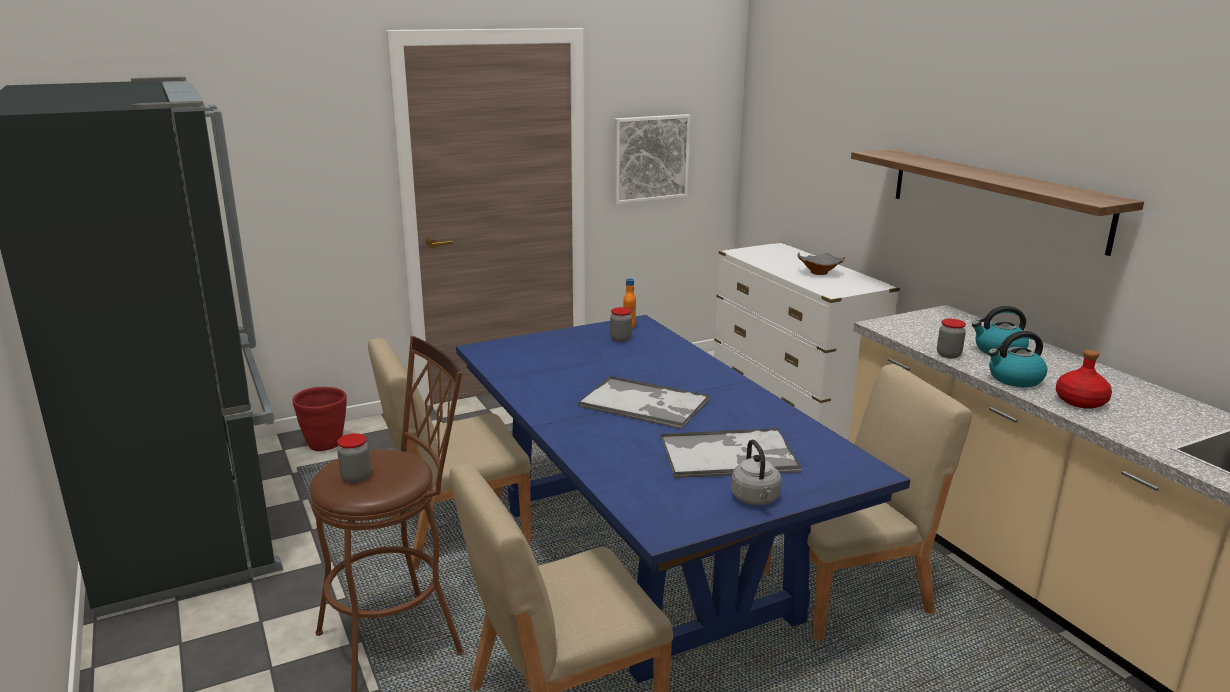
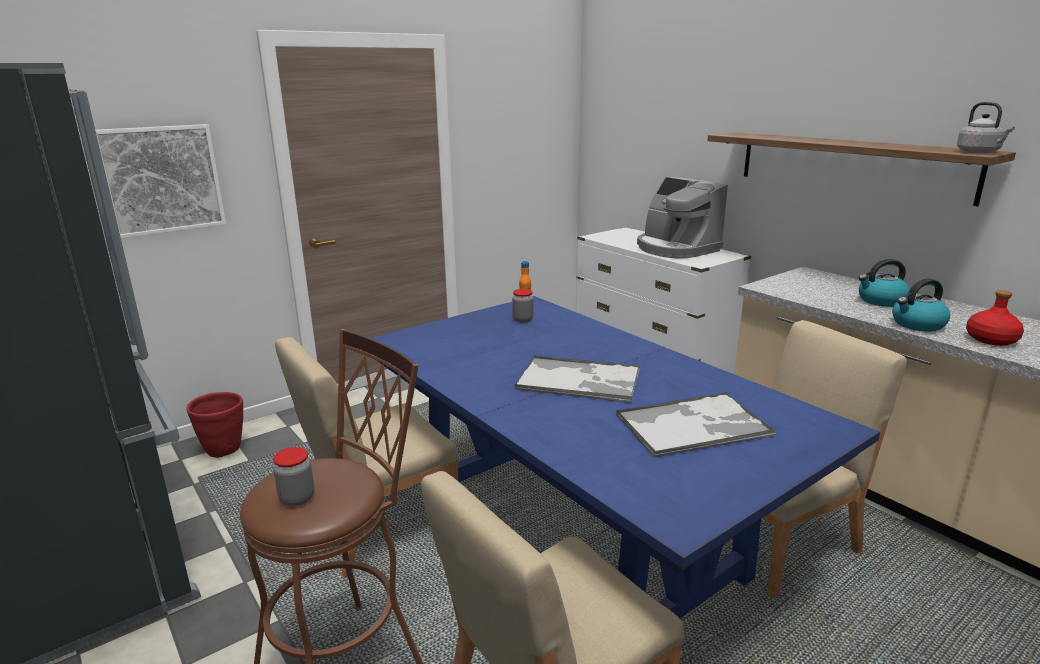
camera: 10 degrees left, 0 degrees up
picture [614,114,691,204] -> picture moved to [95,124,226,239]
grey kettle [731,439,781,505] -> grey kettle moved to [957,102,1015,153]
grey bowl [797,253,845,275] -> coffee machine [637,177,728,259]
jar [937,319,966,359] -> none

